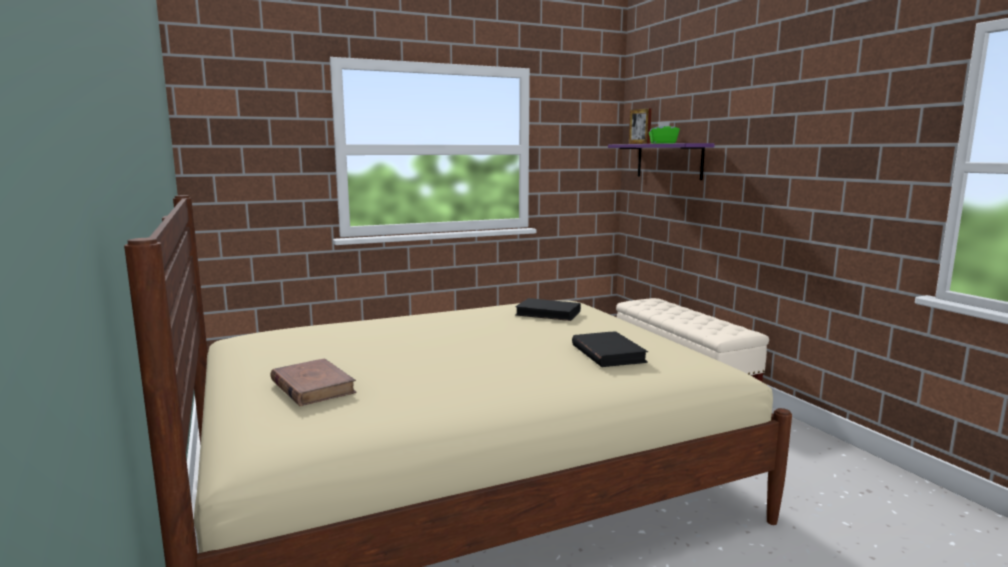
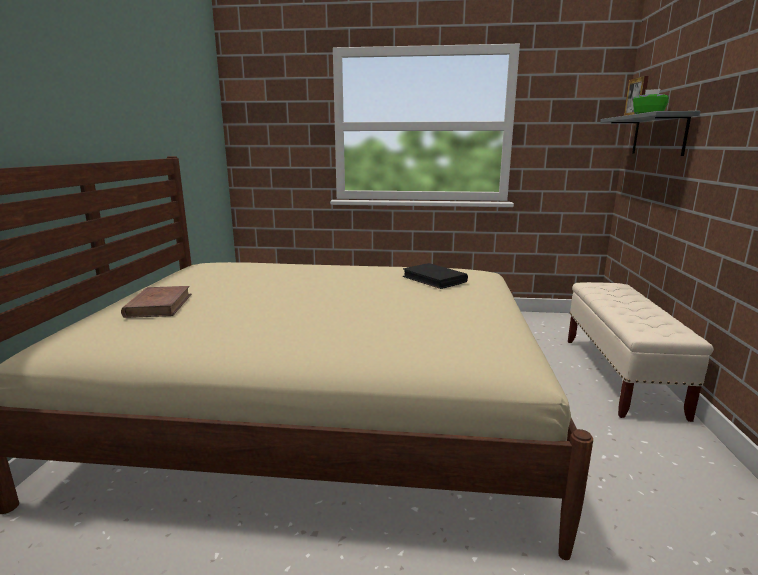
camera: 30 degrees right, 5 degrees up
black book [572,332,648,367] -> none
purple shelf [608,143,715,180] -> grey shelf [600,111,700,156]

